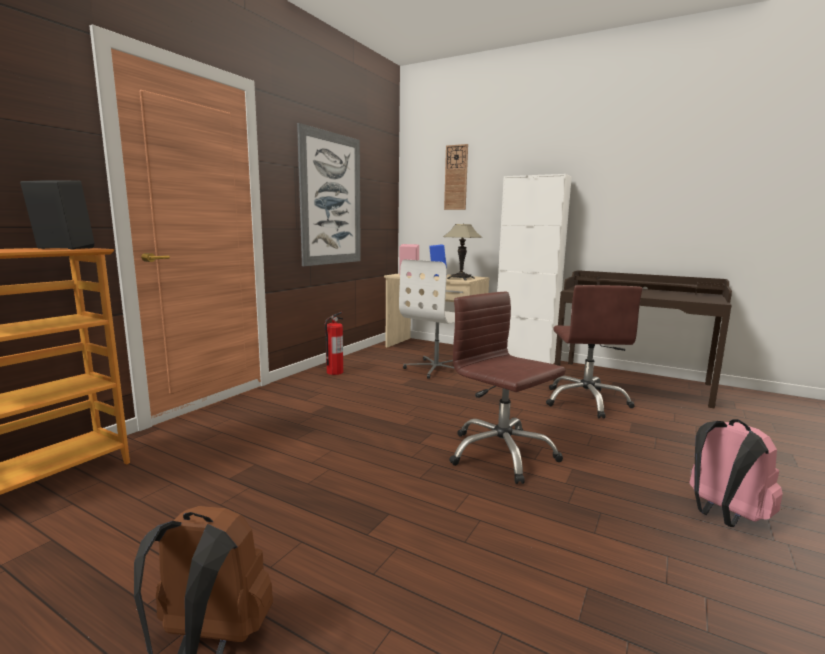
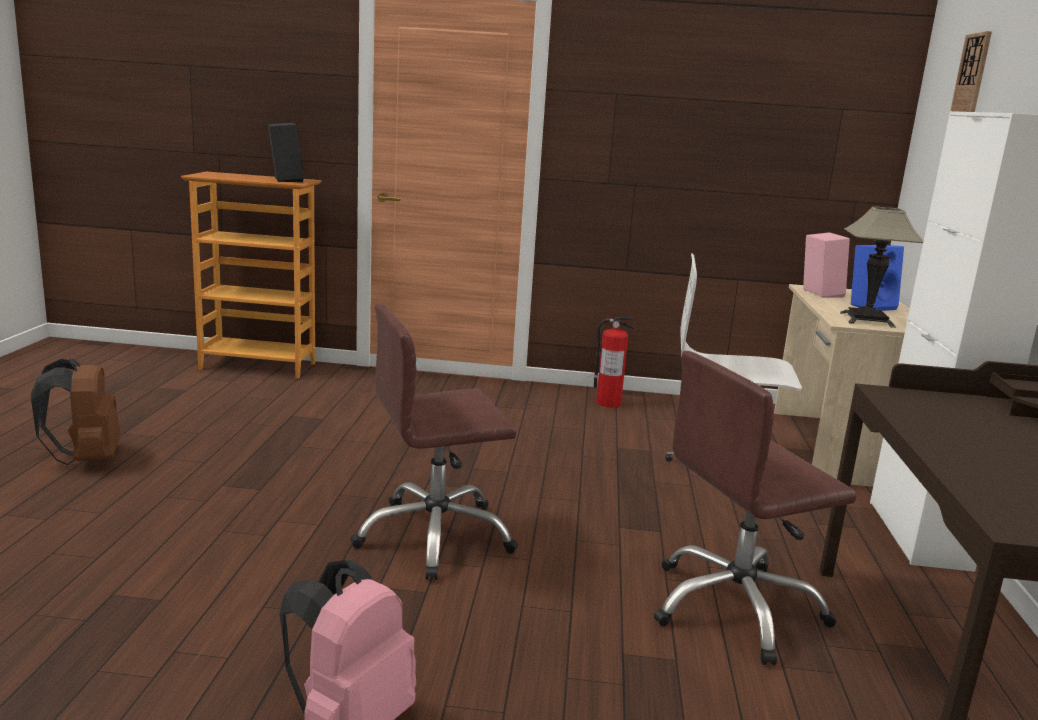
camera: 65 degrees right, 5 degrees up
picture [297,123,361,266] -> none
brown office chair [449,292,566,484] -> brown office chair turned 135 degrees counterclockwise [350,303,518,580]

